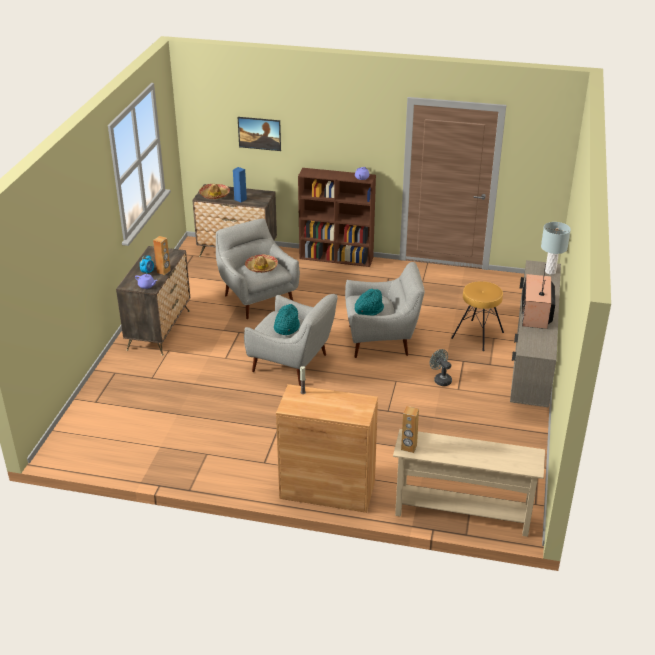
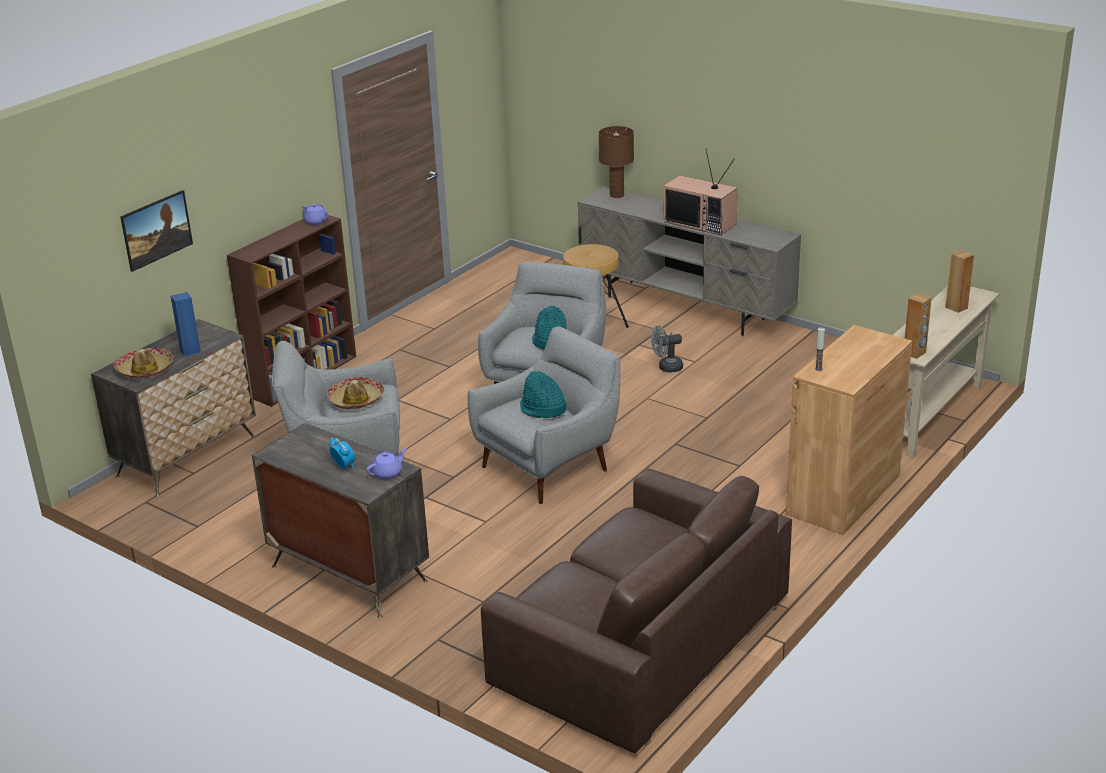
camera: 65 degrees left, 5 degrees down
brown speaker [153,236,171,275] -> brown speaker moved to [945,250,974,313]
grey table lamp [541,222,571,275] -> brown table lamp [599,126,634,198]
none -> brown sofa [481,469,792,753]

